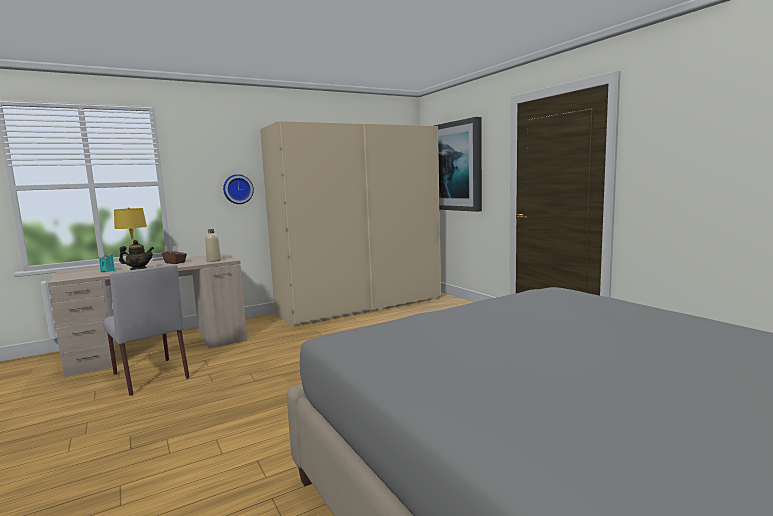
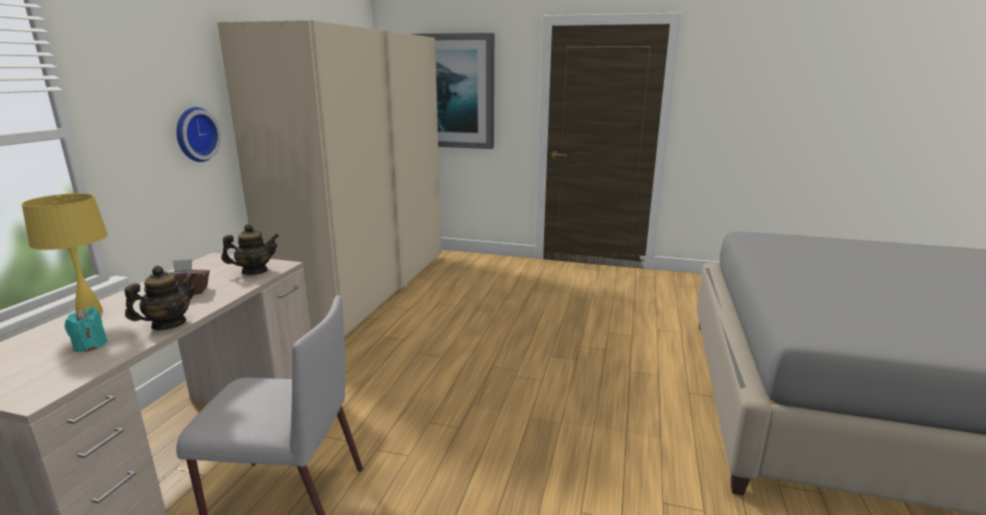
camera: 45 degrees left, 10 degrees up
beige bottle [205,229,221,262] -> teapot [221,224,279,275]

